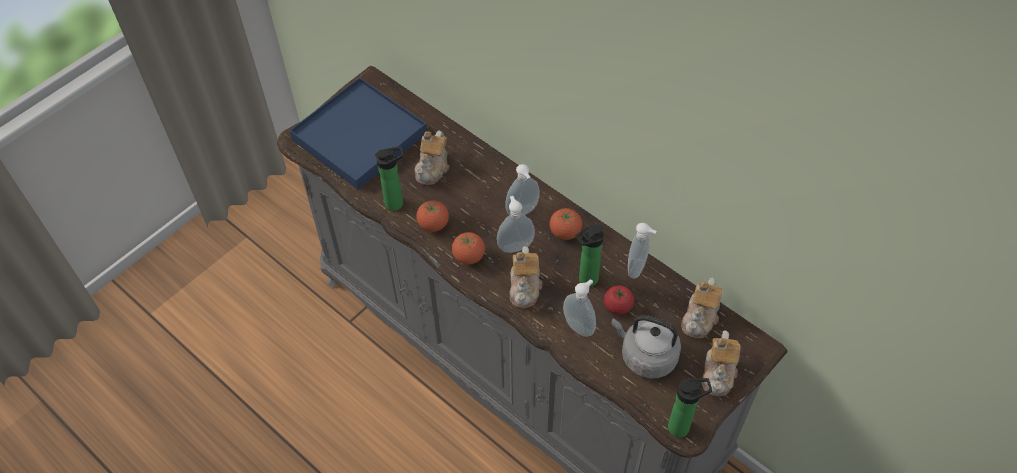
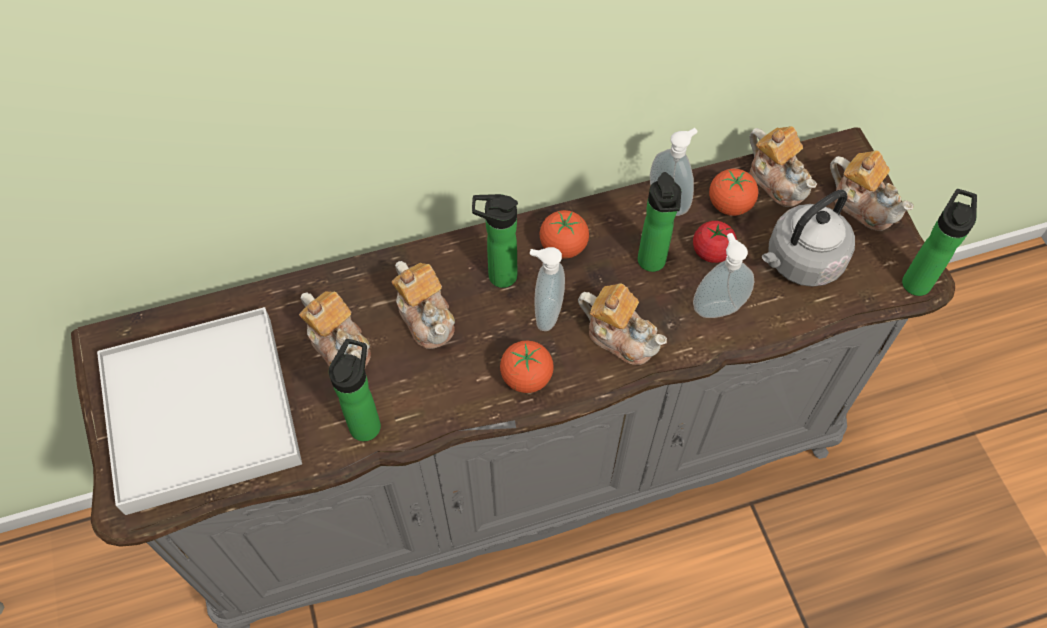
camera: 60 degrees left, 5 degrees up
blue tray [289,77,427,190] -> white tray [97,307,302,515]
tomato [416,200,449,232] -> tomato moved to [709,169,758,216]
soap dispenser [505,164,540,215] -> bottle [472,194,518,288]
none -> teapot [391,261,455,349]

